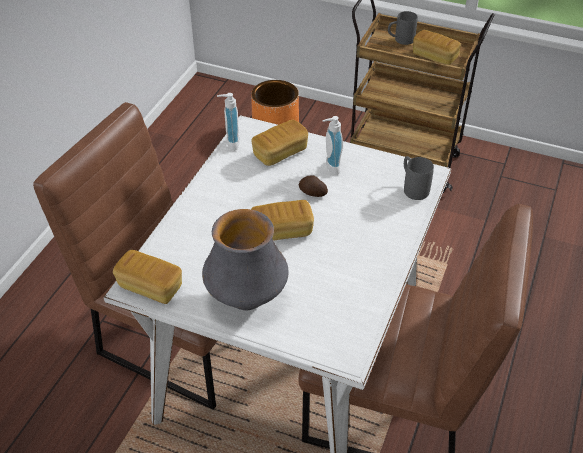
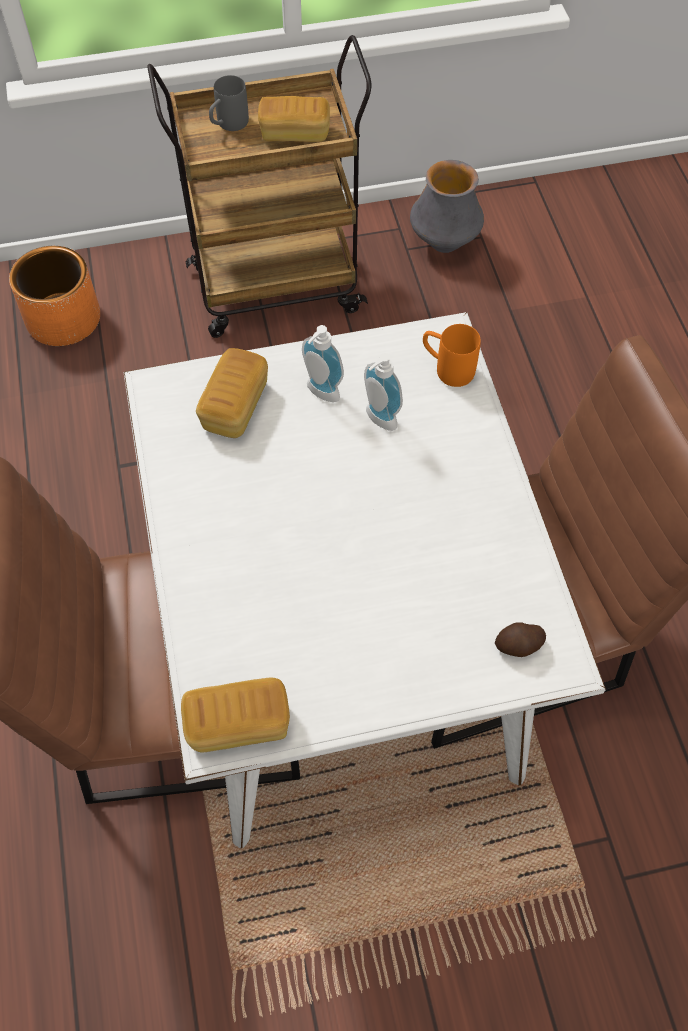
camera: 35 degrees left, 15 degrees up
vase [202,209,288,310] -> vase moved to [410,160,484,253]
soap dispenser [217,93,239,151] -> soap dispenser moved to [364,353,403,431]
bread [251,200,314,241] -> none
potato [299,175,328,197] -> potato moved to [495,622,546,657]
grey mug [404,156,434,200] -> orange mug [423,324,481,387]

